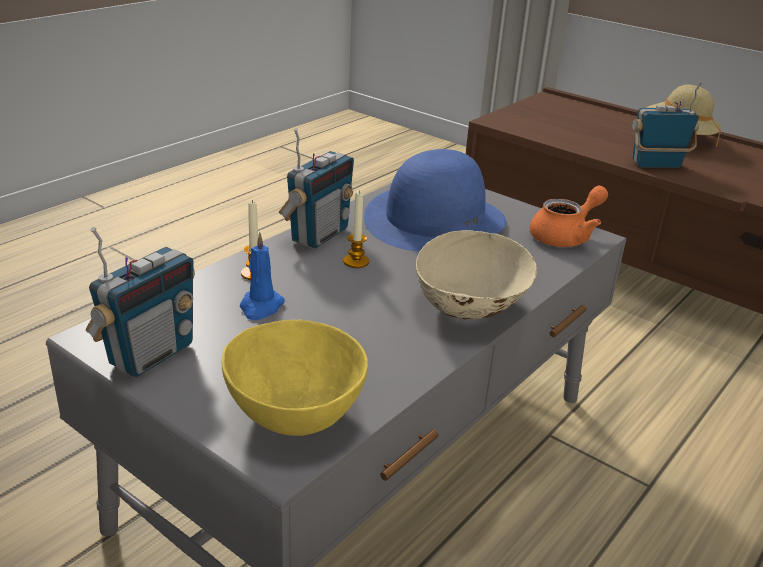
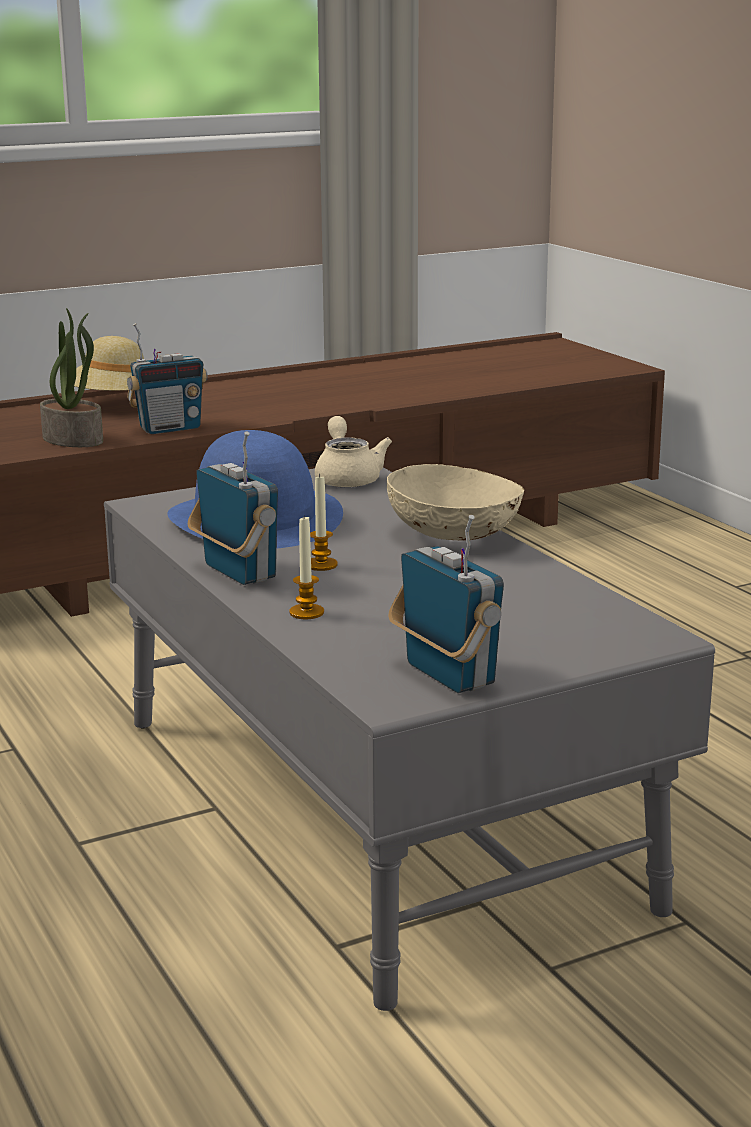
camera: 65 degrees left, 10 degrees down
yellow bowl [221,320,368,436] -> none
blue candle [240,232,285,320] -> none
orange teapot [530,186,608,247] -> beige teapot [315,416,392,488]
radio [632,82,703,168] -> radio turned 135 degrees counterclockwise [127,323,208,434]
none -> potted plant [40,308,103,447]

